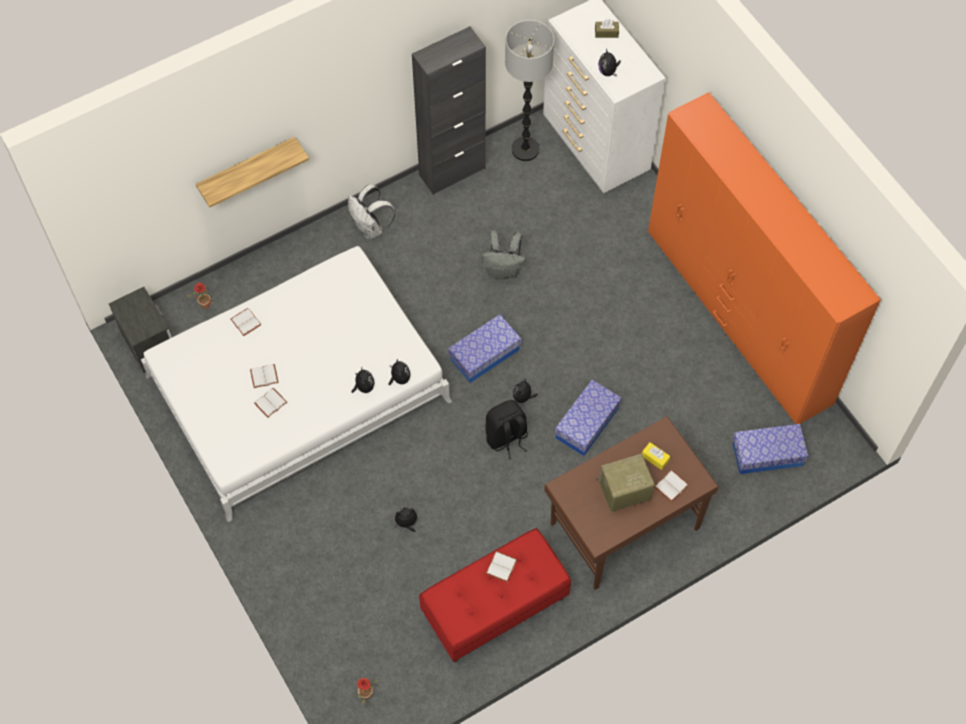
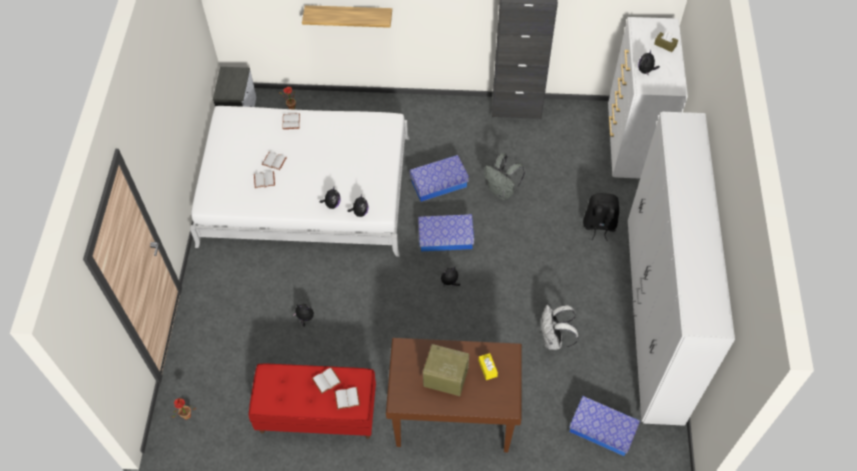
camera: 35 degrees right, 5 degrees down
white backpack [348,184,395,239] -> white backpack moved to [541,305,579,350]
black backpack [485,400,528,460] -> black backpack moved to [583,193,619,241]
floor lamp [505,20,554,161] -> none
storage box [555,380,622,456] -> storage box moved to [410,155,469,202]
orange wardrobe [648,92,881,424] -> white wardrobe [628,112,735,426]
white book [655,470,689,502] -> white book moved to [334,387,360,410]

